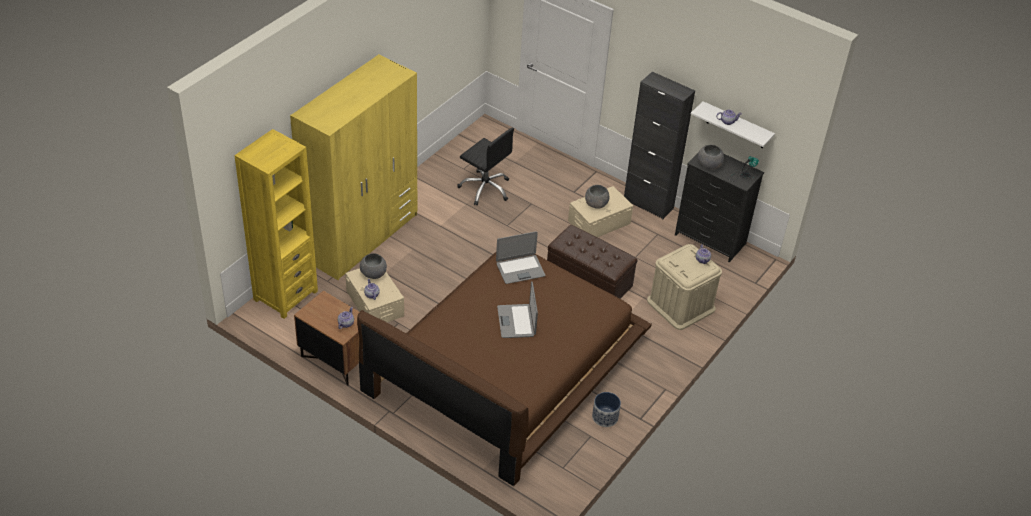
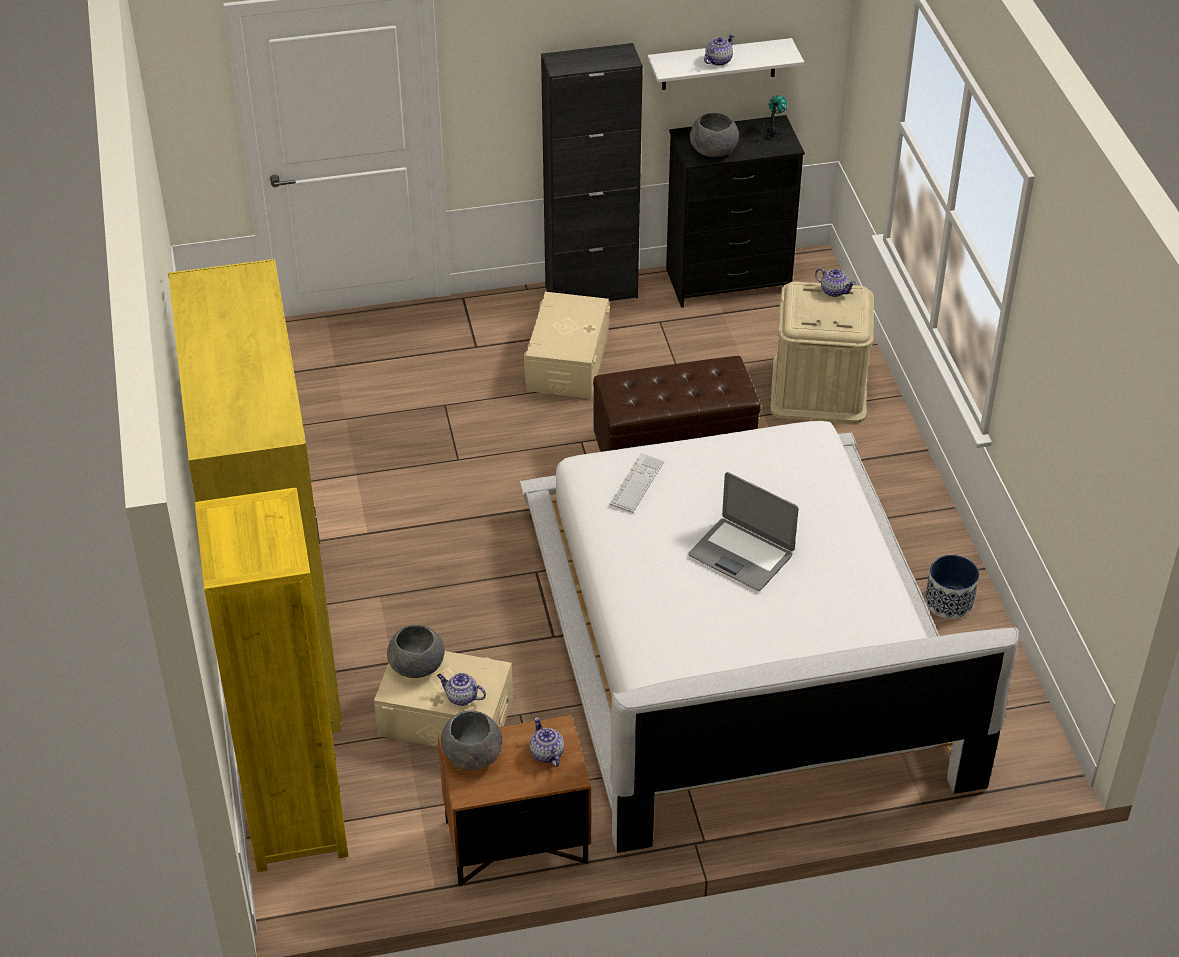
camera: 45 degrees left, 0 degrees up
brown bed [357,252,652,486] -> white bed [520,421,1019,853]
black office chair [457,128,514,205] -> none
laptop [496,231,545,284] -> keyboard [609,453,664,513]
grey bowl [585,185,609,209] -> grey bowl moved to [441,711,502,771]

